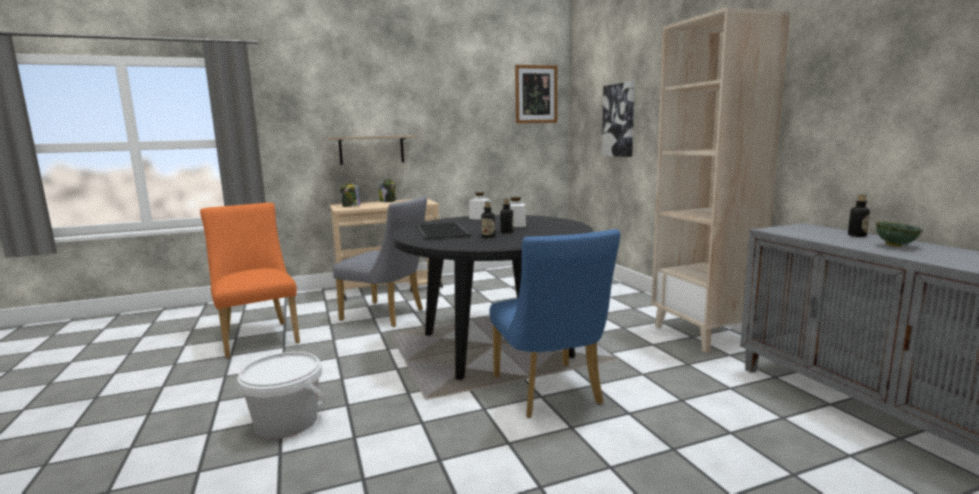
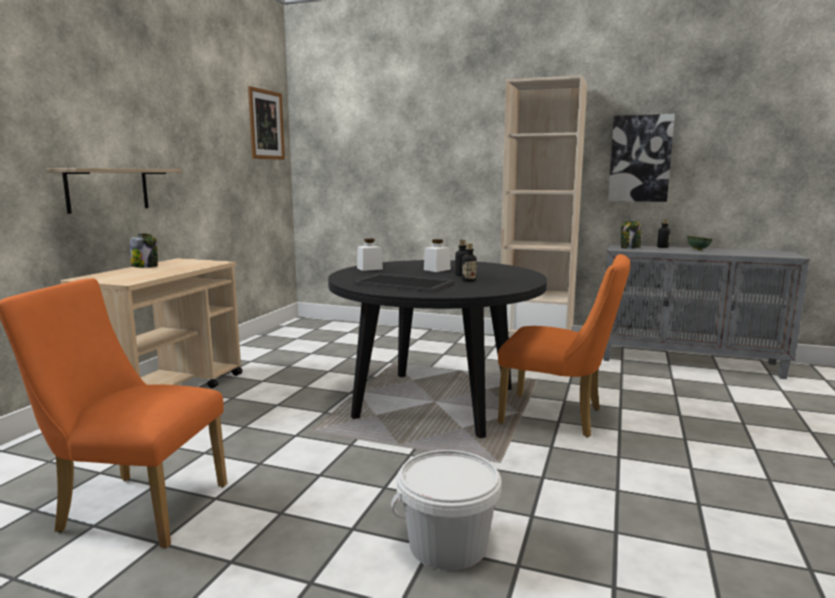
camera: 50 degrees left, 0 degrees up
grey chair [333,196,427,327] -> none
jar [340,183,361,207] -> jar moved to [621,220,641,249]
blue chair [489,229,621,418] -> orange chair [498,254,630,437]
picture [602,81,635,157] -> picture moved to [608,114,675,202]

